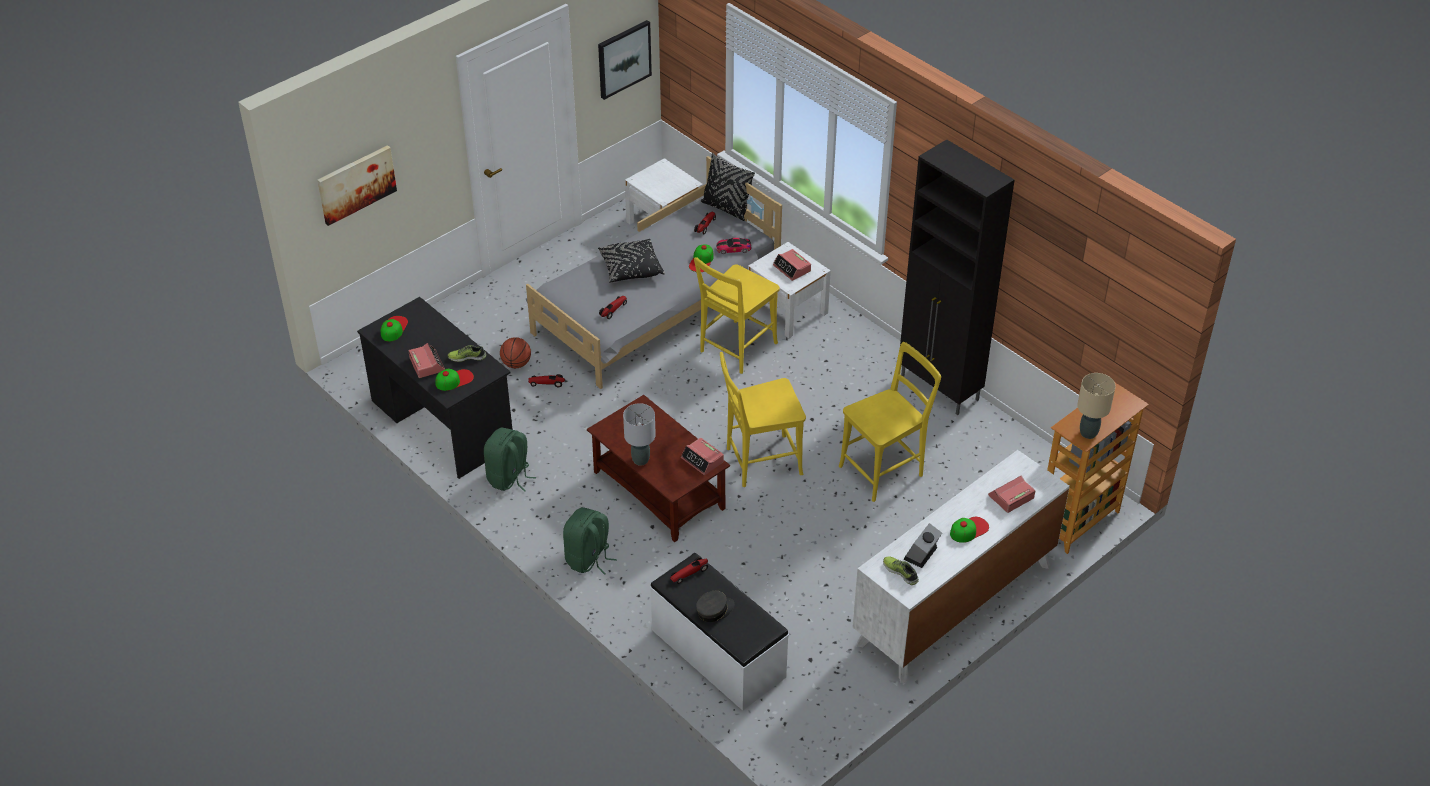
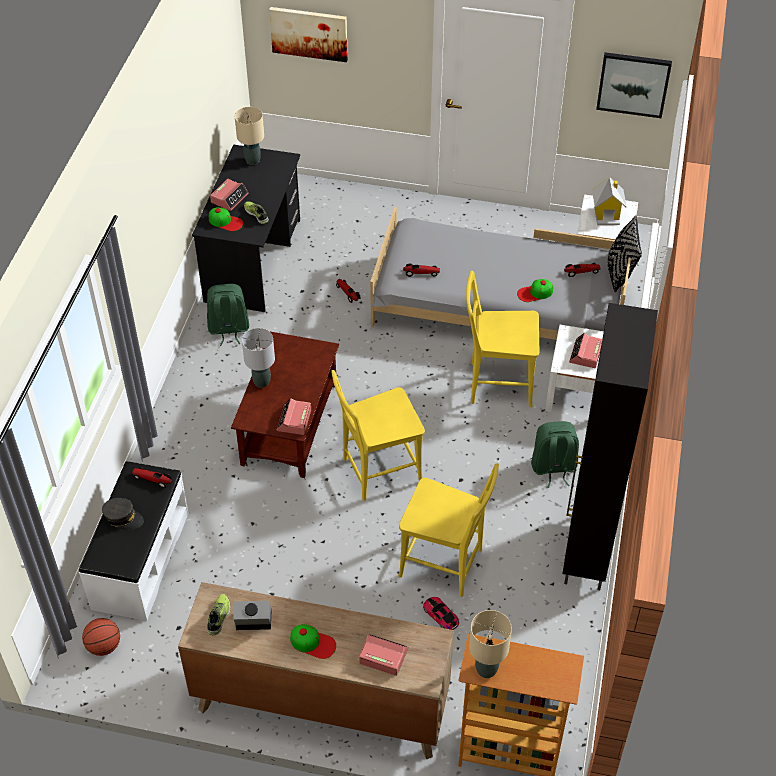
camera: 55 degrees right, 5 degrees up
cap [381,316,408,342] -> beige table lamp [235,107,264,165]
basketball [500,337,531,368] -> basketball moved to [82,618,120,656]
green backpack [563,507,617,575] -> green backpack moved to [531,421,579,488]
black pillow [598,239,665,283] -> none
toy car [716,238,751,254] -> toy car moved to [423,597,459,630]
yellow chair [720,352,806,487] -> yellow chair turned 60 degrees counterclockwise [331,370,425,501]
white dresser [852,450,1070,683] -> brown dresser [178,582,454,759]
none -> toy house [592,177,627,225]

